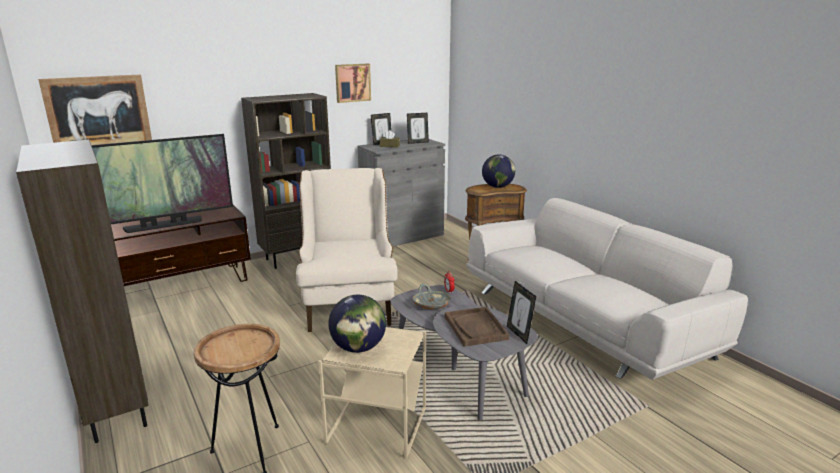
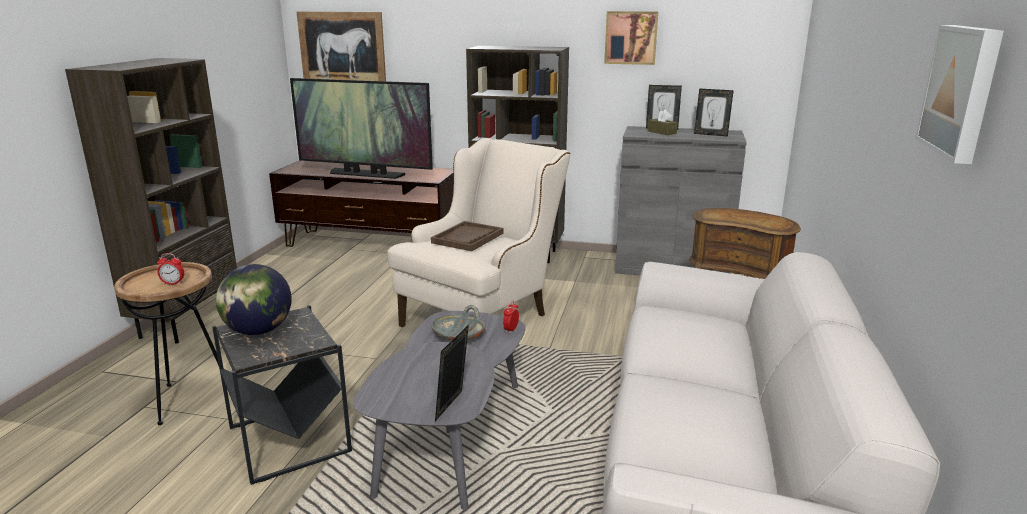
camera: 45 degrees right, 0 degrees up
beige side table [318,327,426,459] -> black side table [212,305,352,485]
brown tray [445,307,509,347] -> brown tray moved to [431,221,504,251]
globe [482,154,515,188] -> none
none -> alarm clock [157,253,184,285]
none -> picture [915,25,1004,164]

